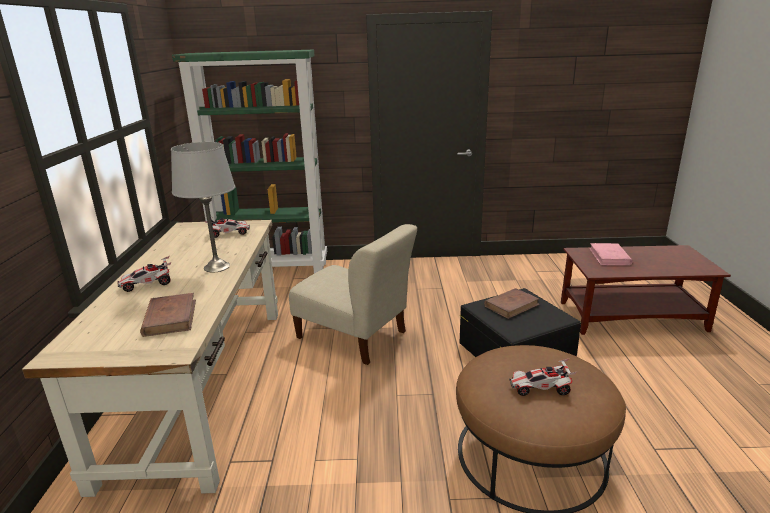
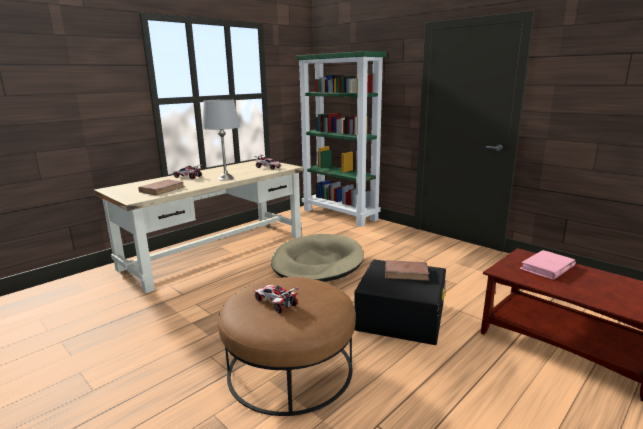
camera: 45 degrees right, 5 degrees down
beige chair [289,224,417,365] -> beige dog bed [271,234,364,282]

